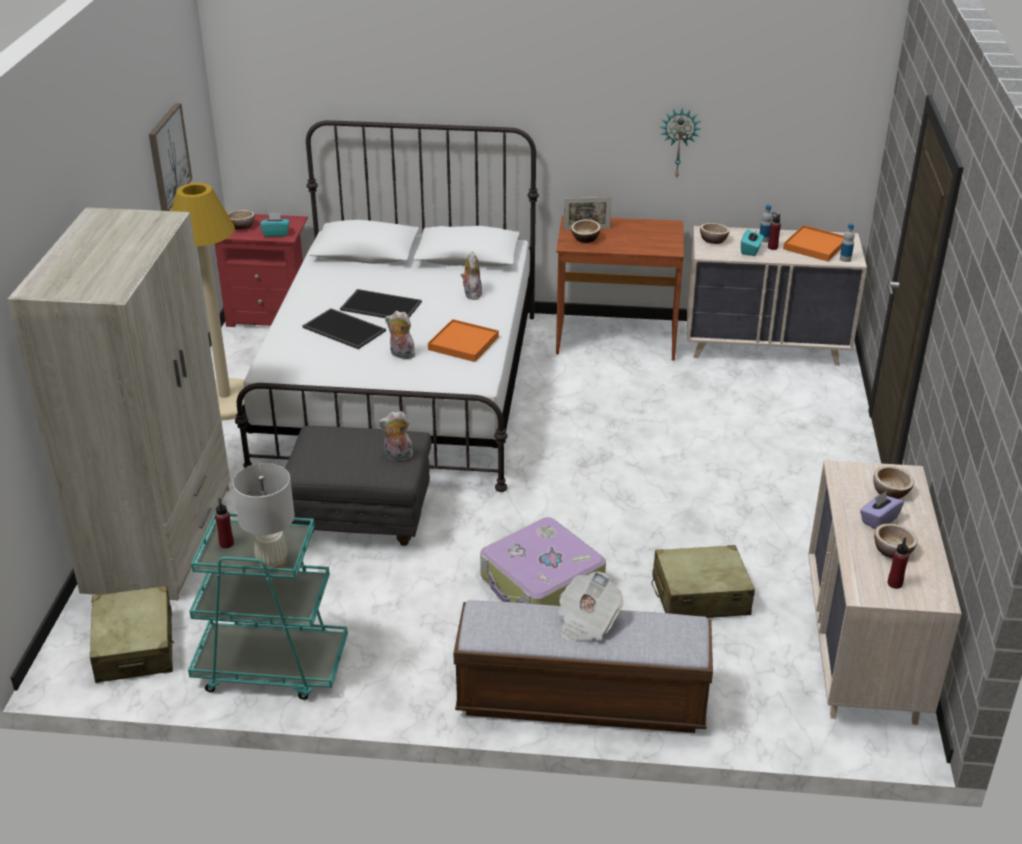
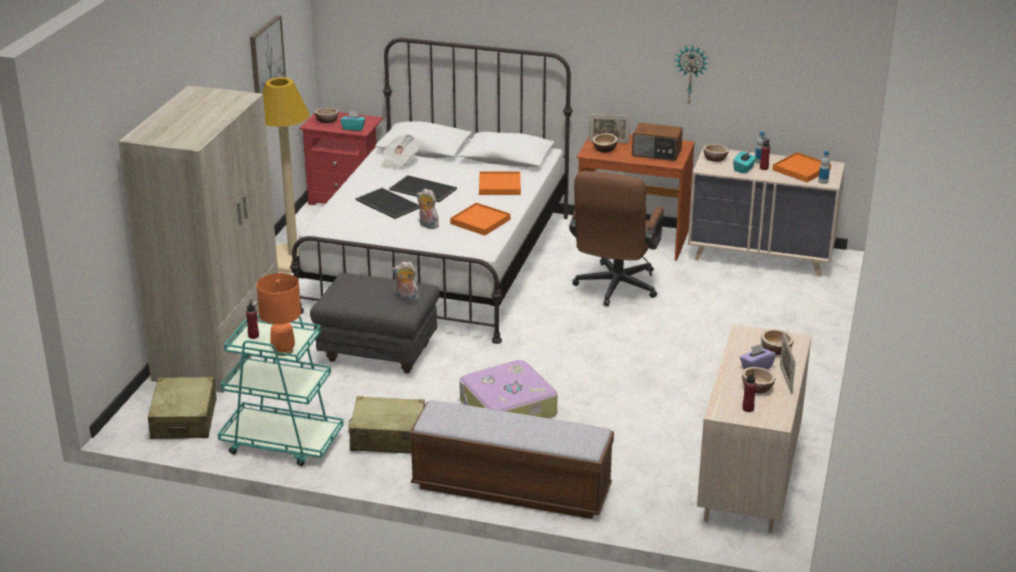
camera: 10 degrees right, 5 degrees down
white table lamp [233,463,295,571] -> orange table lamp [257,273,301,356]
plush toy [461,251,482,300] -> orange tray [479,171,521,195]
newspaper [558,571,623,641] -> newspaper moved to [380,134,419,169]
beige suitcase [651,545,755,618] -> beige suitcase moved to [348,396,425,454]
none -> brown office chair [569,171,664,306]
none -> radio [632,123,683,161]
none -> picture frame [780,333,796,394]

